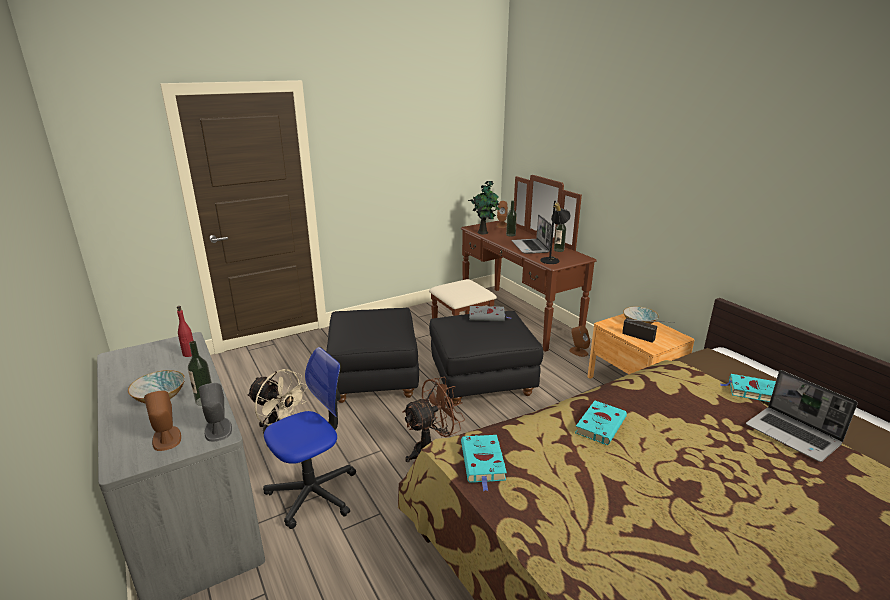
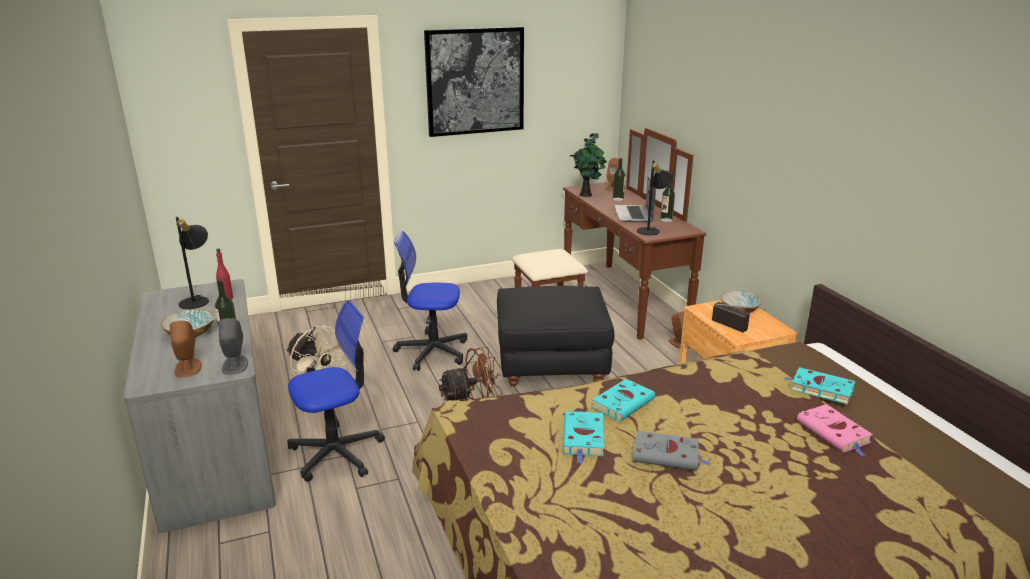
camera: 10 degrees right, 0 degrees up
black ottoman [326,308,419,403] -> office chair [393,231,467,371]
turquoise book [461,435,507,491] -> turquoise book moved to [562,411,604,463]
grey book [469,306,511,321] -> grey book moved to [632,431,710,471]
laptop [746,370,858,462] -> pink book [797,404,873,457]
none -> black table lamp [176,217,209,309]
none -> picture [424,27,524,137]

